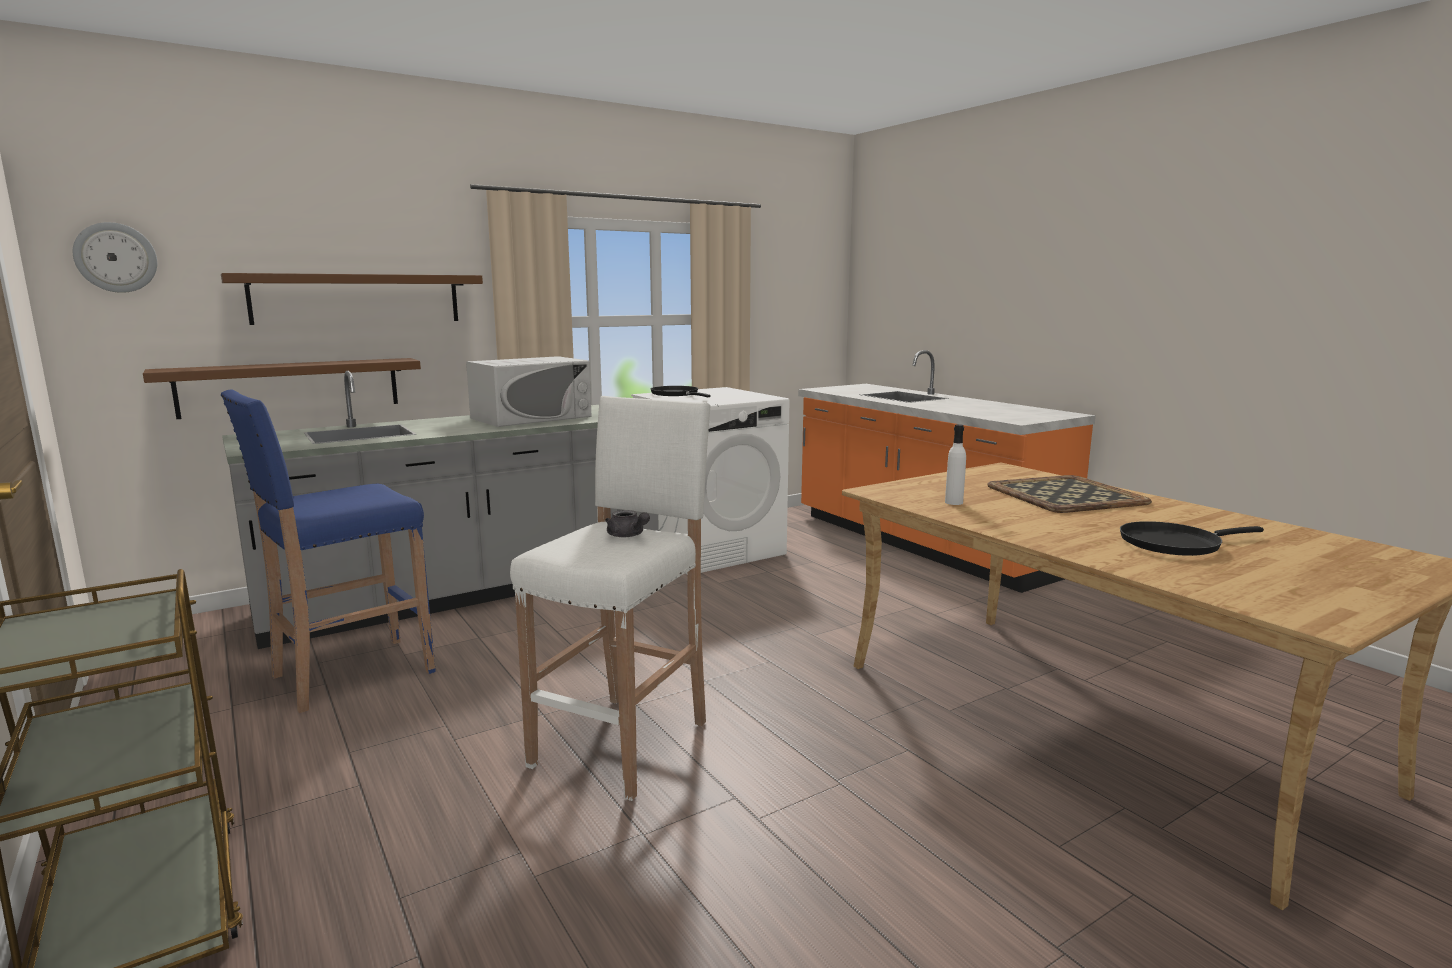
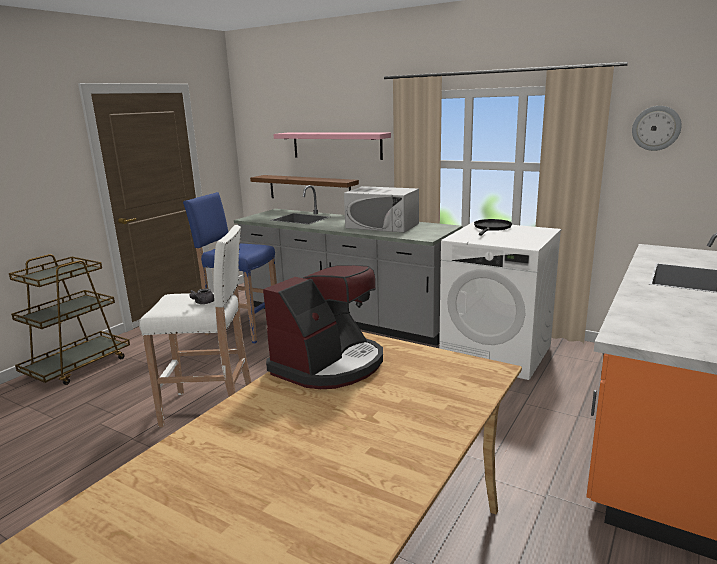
camera: 65 degrees right, 5 degrees up
wall clock [73,222,157,293] -> wall clock moved to [632,106,682,151]
brown shelf [221,273,483,325] -> pink shelf [273,133,391,160]
white bottle [945,424,966,505] -> coffee machine [263,265,383,389]
tray [987,475,1152,513] -> none
black frying pan [1120,521,1264,556] -> none

